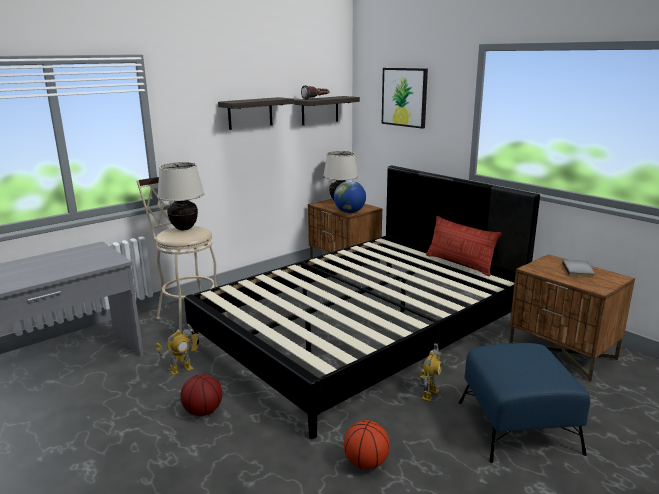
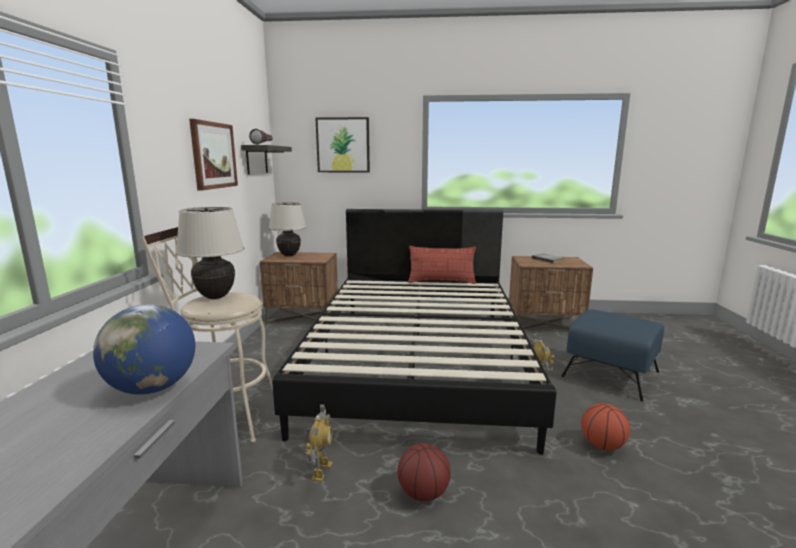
camera: 45 degrees left, 5 degrees down
shelf [218,97,294,130] -> picture [189,119,238,190]
globe [334,181,366,213] -> globe moved to [93,304,195,395]

